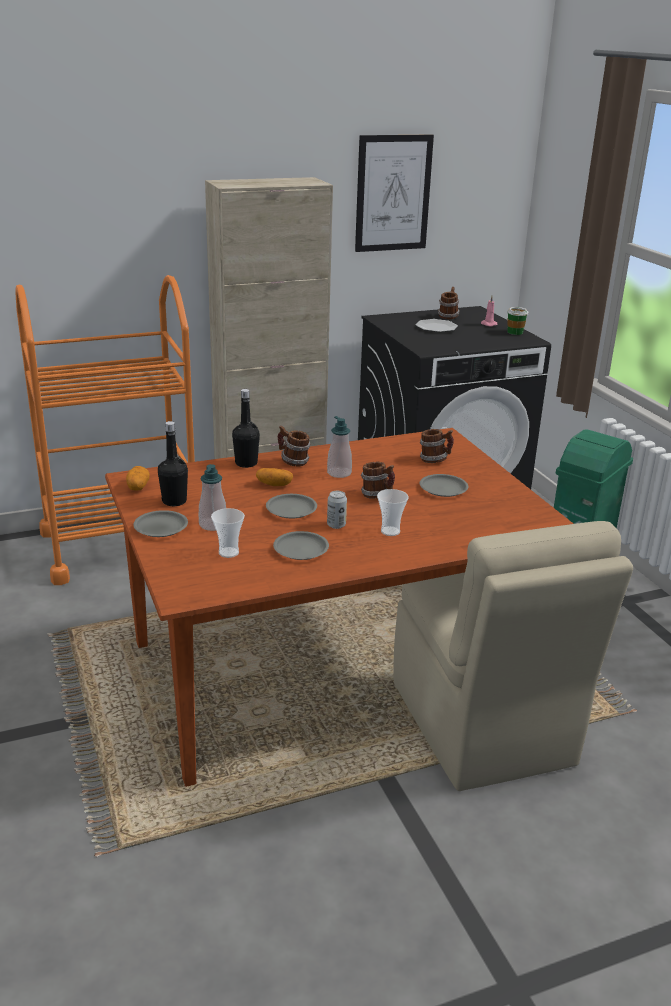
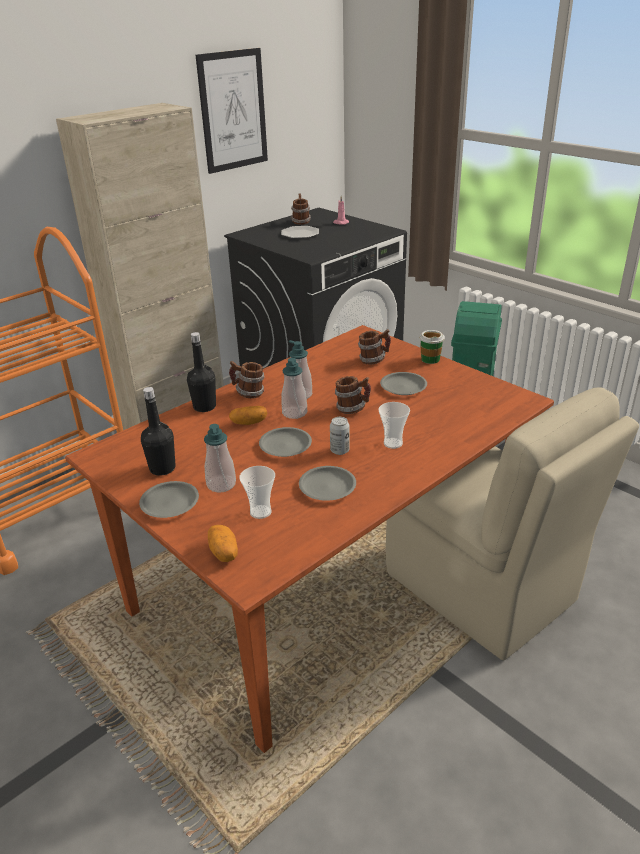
camera: 20 degrees left, 5 degrees up
potato [126,466,150,491] -> potato moved to [208,525,238,562]
cup [507,307,529,335] -> cup moved to [419,330,445,364]
none -> soap dispenser [281,358,307,419]

